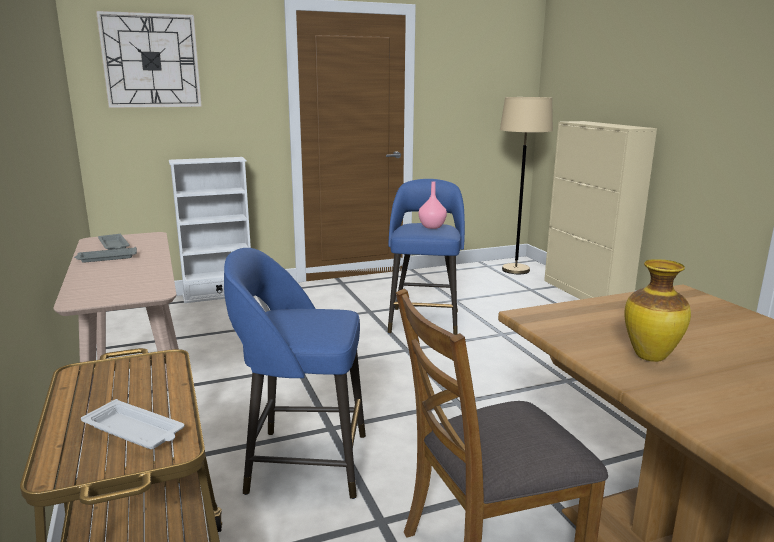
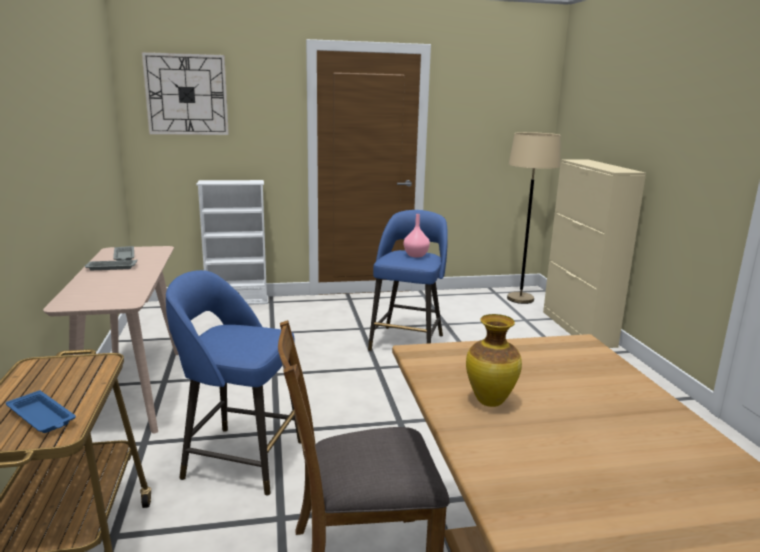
camera: 10 degrees right, 0 degrees up
white tray [81,399,184,449] -> blue tray [6,390,76,433]

